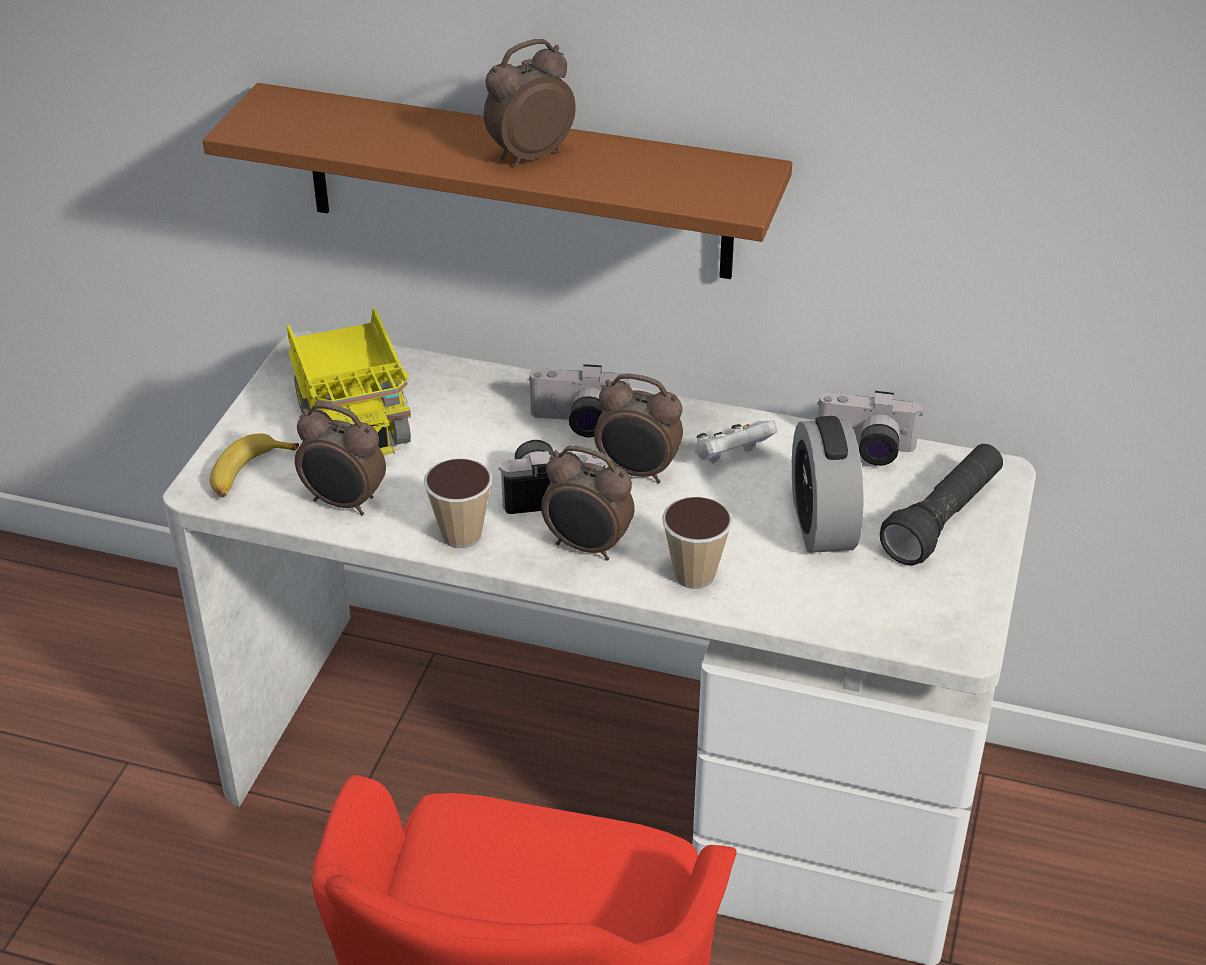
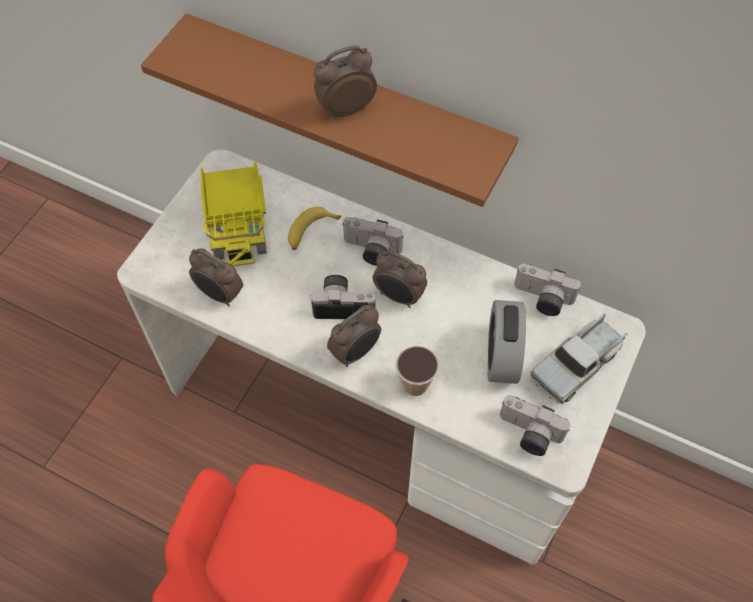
camera: 10 degrees right, 20 degrees up
banana [210,433,299,497] -> banana moved to [288,207,341,250]
cup [424,458,492,548] -> none
alarm clock [541,445,635,561] -> alarm clock turned 75 degrees counterclockwise [327,305,381,367]
white game controller [695,421,777,463] -> none
black flashlight [880,444,1003,565] -> toy truck [530,314,628,404]
none -> camera [500,395,570,456]

